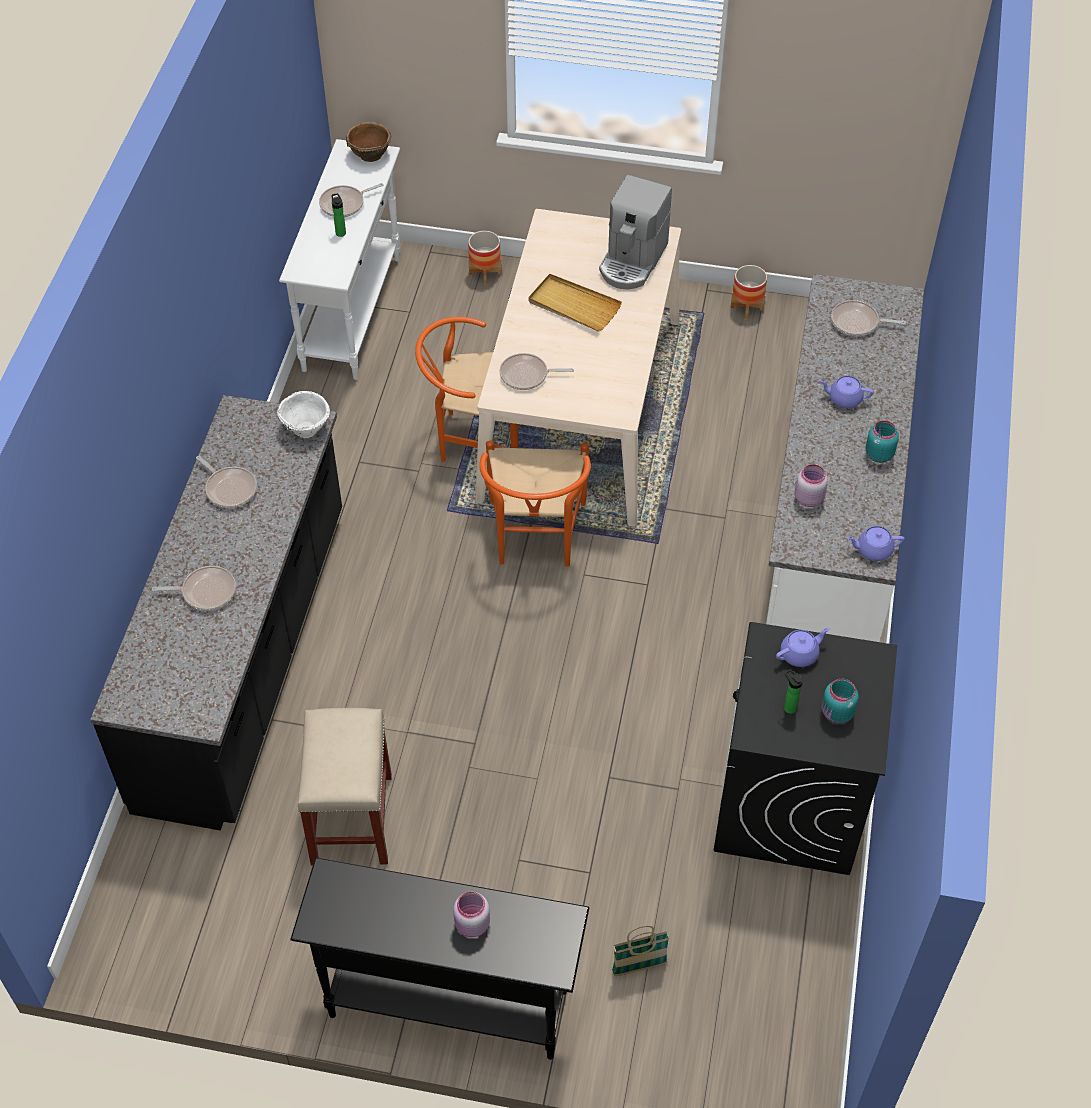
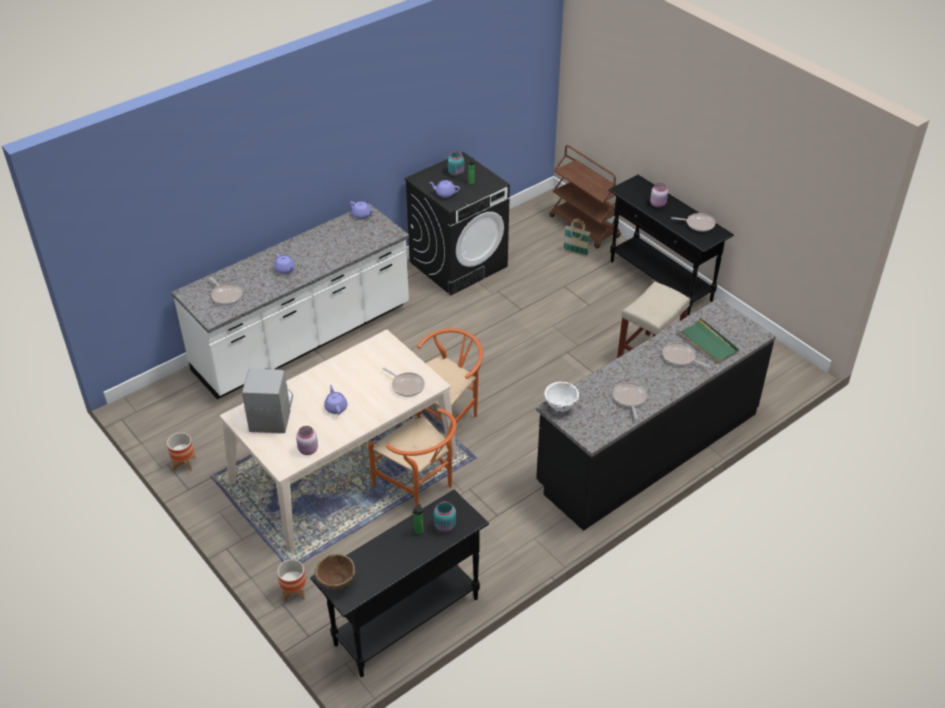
camera: 140 degrees left, 10 degrees down
white console table [279,139,400,380] -> black console table [310,490,489,677]
frying pan [319,183,384,217] -> frying pan moved to [671,213,715,232]
beige tray [528,274,622,332] -> purple teapot [324,385,347,414]
coffee machine [599,175,672,289] -> coffee machine turned 60 degrees counterclockwise [242,368,293,433]
pink jar [795,464,828,507] -> pink jar moved to [296,426,318,455]
turquoise jar [866,421,899,463] -> turquoise jar moved to [434,501,456,532]
none -> brown cart [550,145,621,248]
none -> green tray [677,317,739,364]

